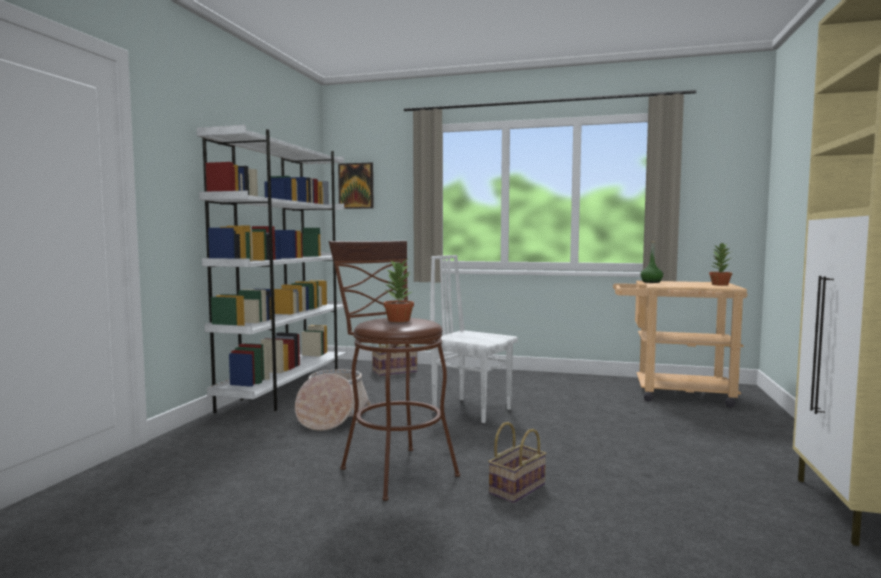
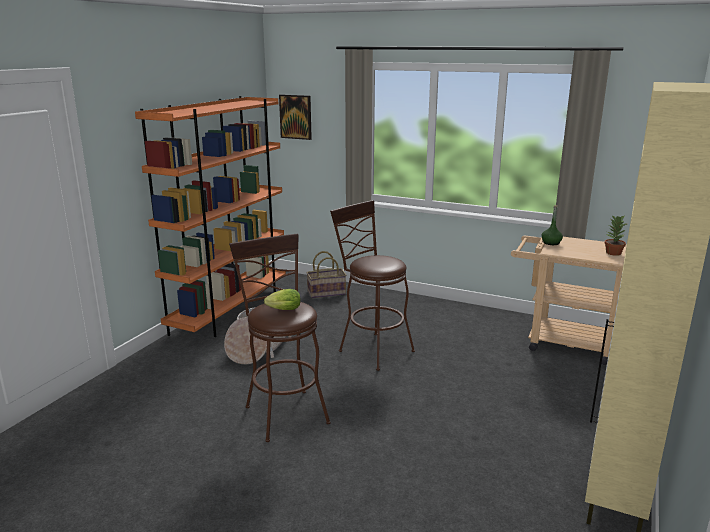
camera: 10 degrees right, 15 degrees up
white bookcase [197,125,347,413] -> orange bookcase [135,96,286,337]
potted plant [383,260,414,322] -> lettuce [264,289,301,310]
white chair [430,255,518,423] -> brown stool [330,200,415,371]
basket [488,422,547,503] -> none

